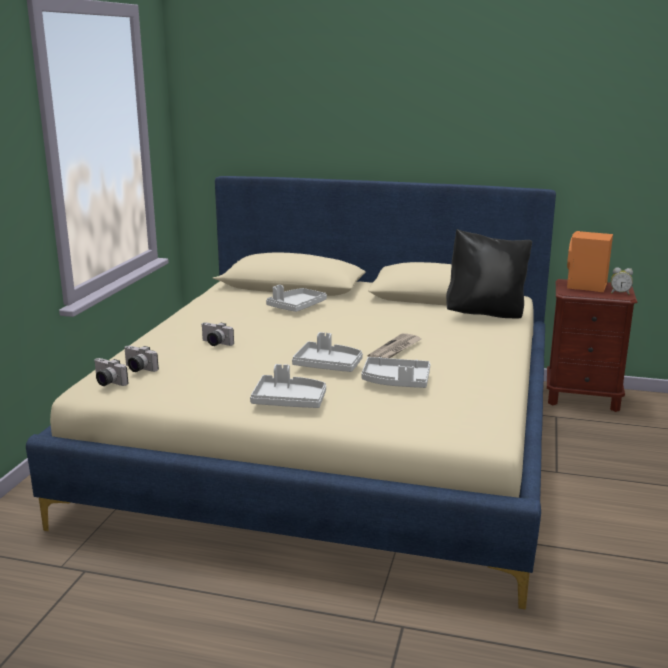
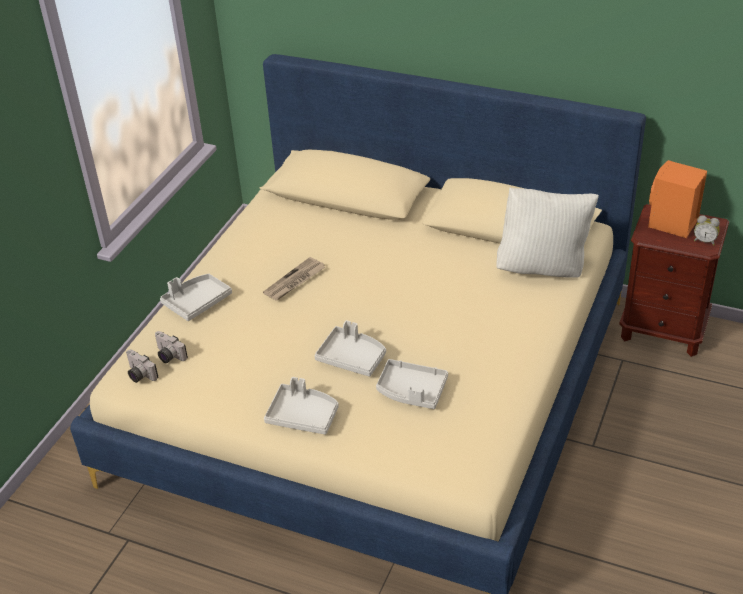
camera: 10 degrees right, 20 degrees up
camera [201,322,234,346] -> none
grey tray [266,285,327,312] -> grey tray moved to [160,274,232,321]
newspaper [368,333,421,358] -> newspaper moved to [263,257,325,301]
black pillow [446,229,532,318] -> white pillow [496,188,599,278]

